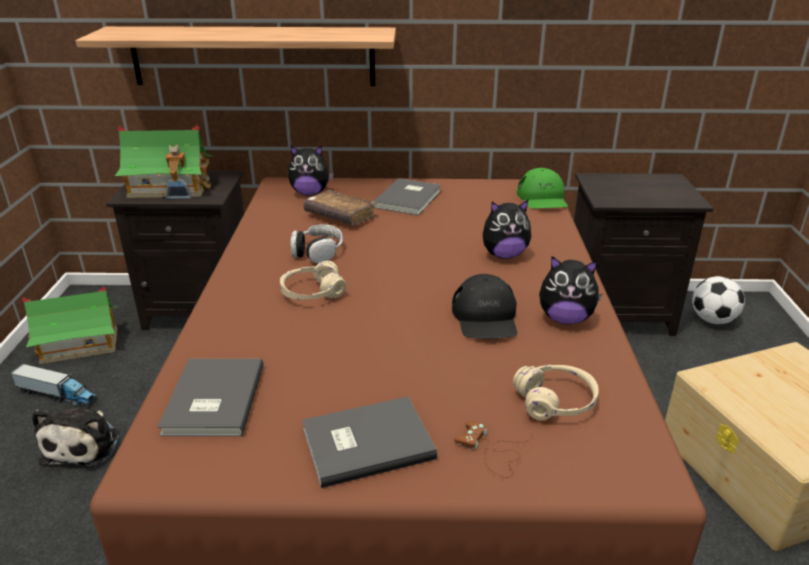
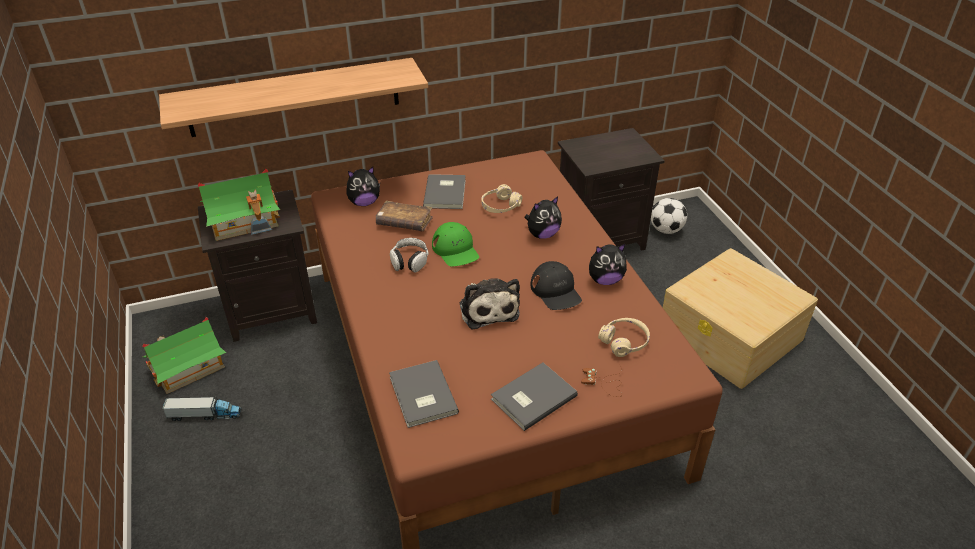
camera: 20 degrees left, 10 degrees up
plush toy [32,408,119,468] -> plush toy moved to [460,278,520,329]
beige headphones [280,261,346,300] -> beige headphones moved to [481,184,522,213]
green cap [517,168,568,209] -> green cap moved to [432,222,479,267]

